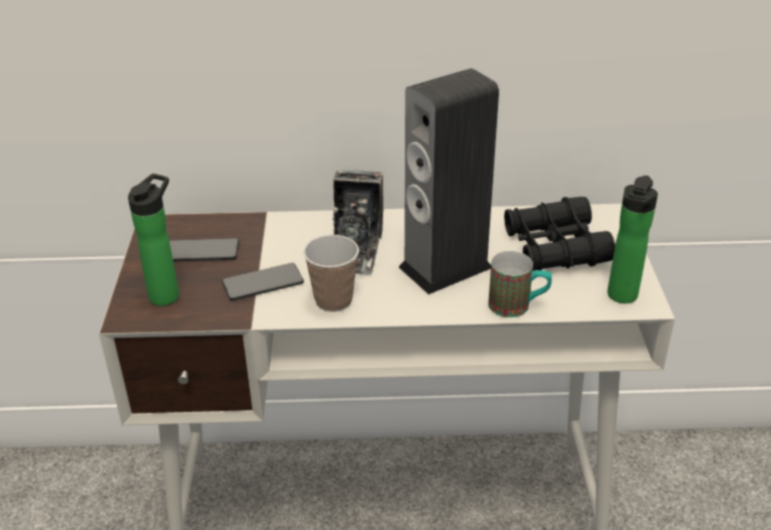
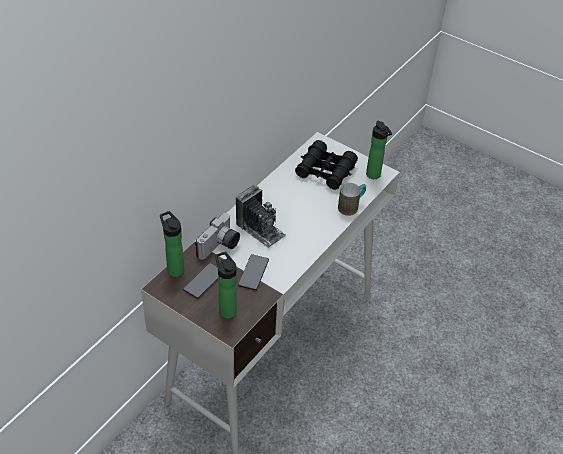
camera: 55 degrees left, 10 degrees up
cup [303,235,359,312] -> none
speaker [399,68,499,294] -> none
none -> bottle [160,211,184,277]
none -> camera [195,213,240,260]

